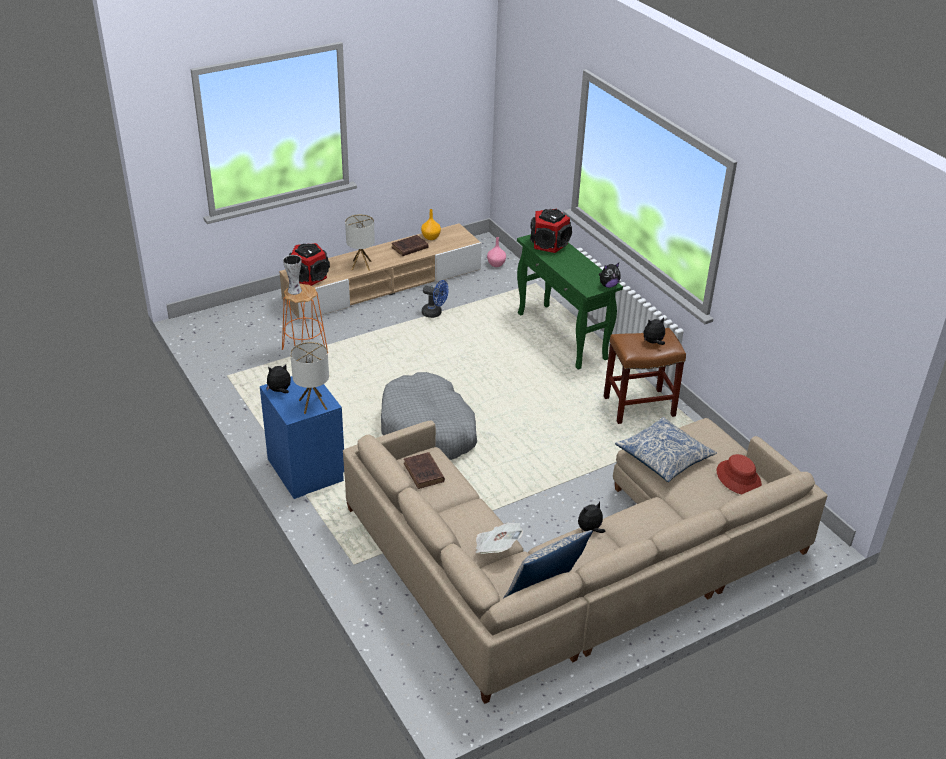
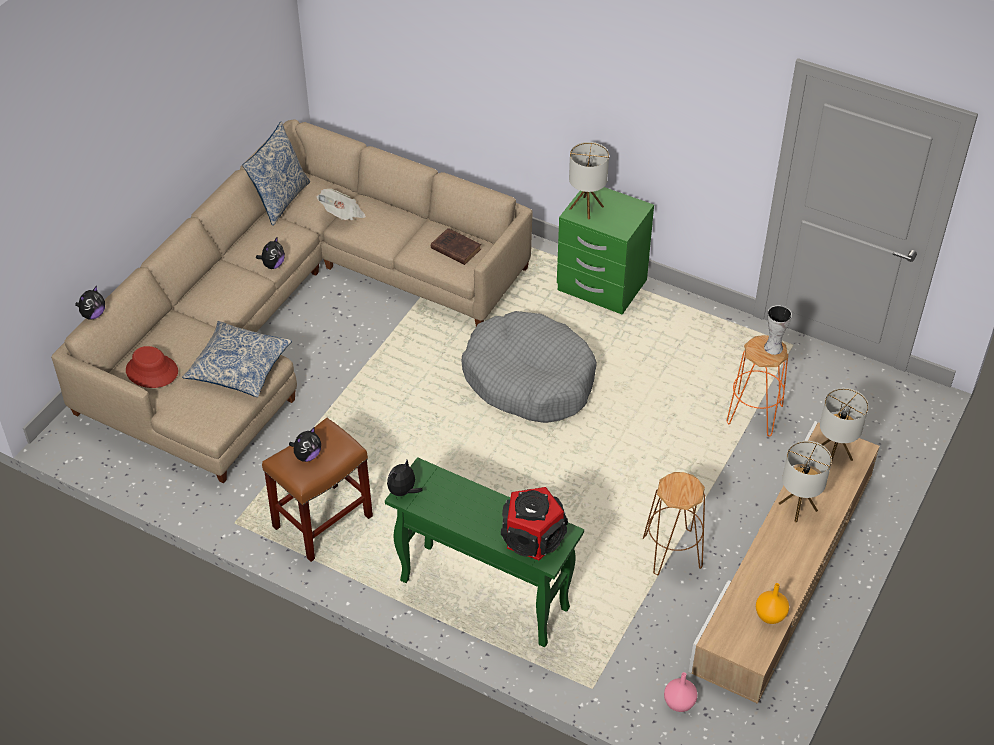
camera: 150 degrees right, 10 degrees up
blue nightstand [260,376,344,499] -> green nightstand [557,187,654,315]
plush toy [266,364,291,393] -> plush toy moved to [75,286,105,320]
speaker [289,243,330,286] -> table lamp [820,388,869,461]
brown book [391,235,429,256] -> none
blue fan [422,280,449,318] -> brown stool [643,472,705,575]

